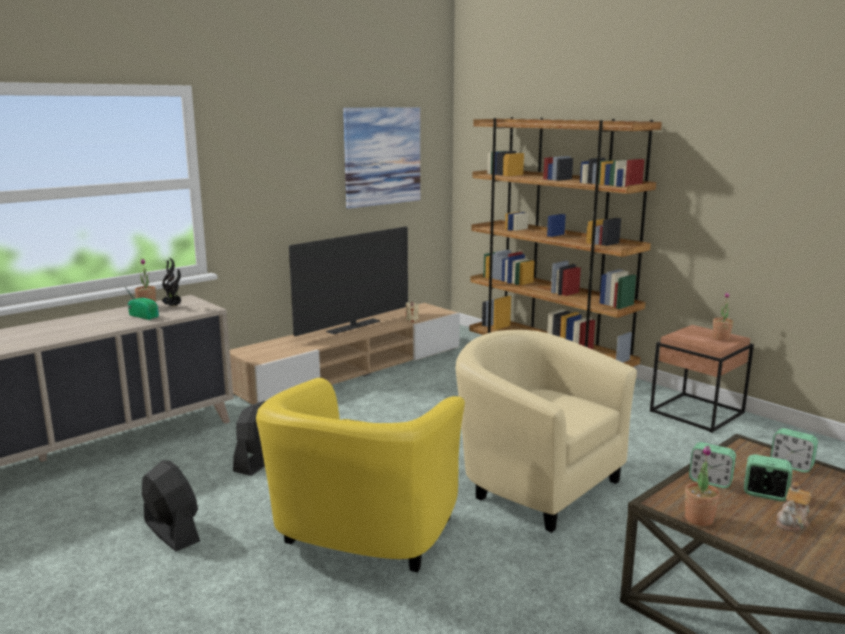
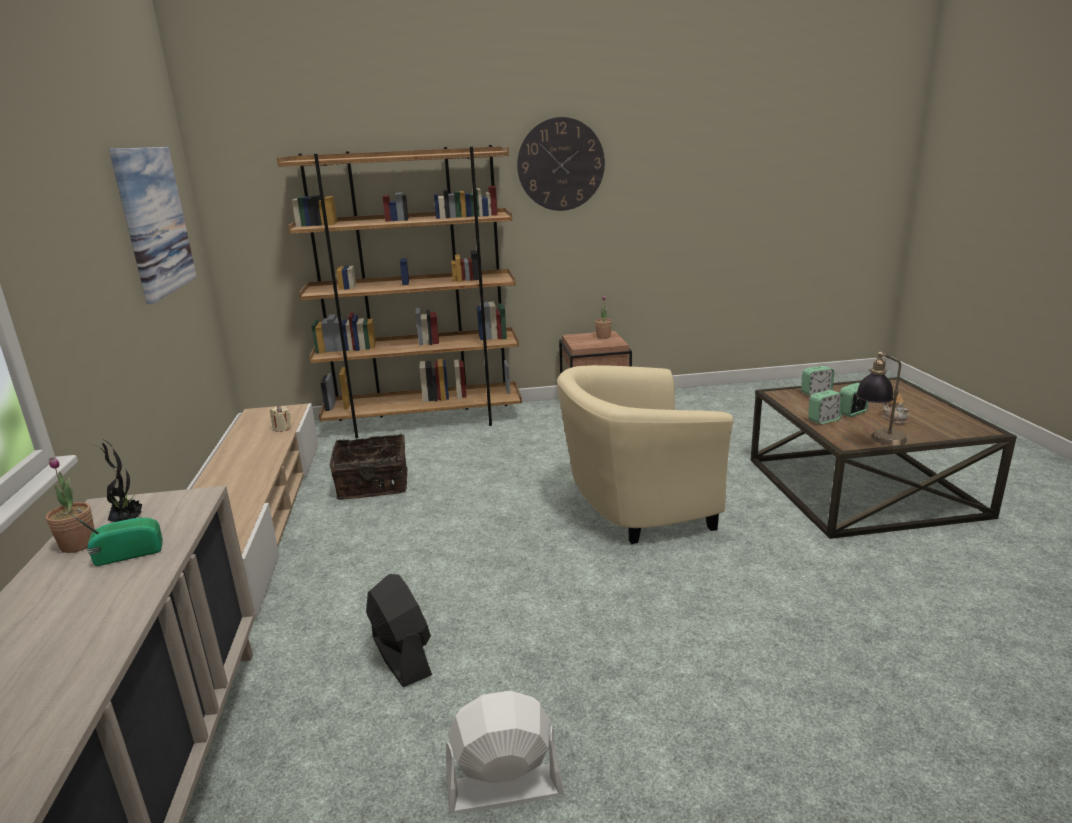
camera: 55 degrees left, 5 degrees up
black fan [142,460,200,551] -> white fan [446,690,564,814]
yellow armchair [256,378,465,573] -> none
television [289,227,408,336] -> none
potted plant [685,445,720,526] -> table lamp [856,351,907,445]
none -> basket [330,434,408,500]
none -> wall clock [517,117,605,211]

